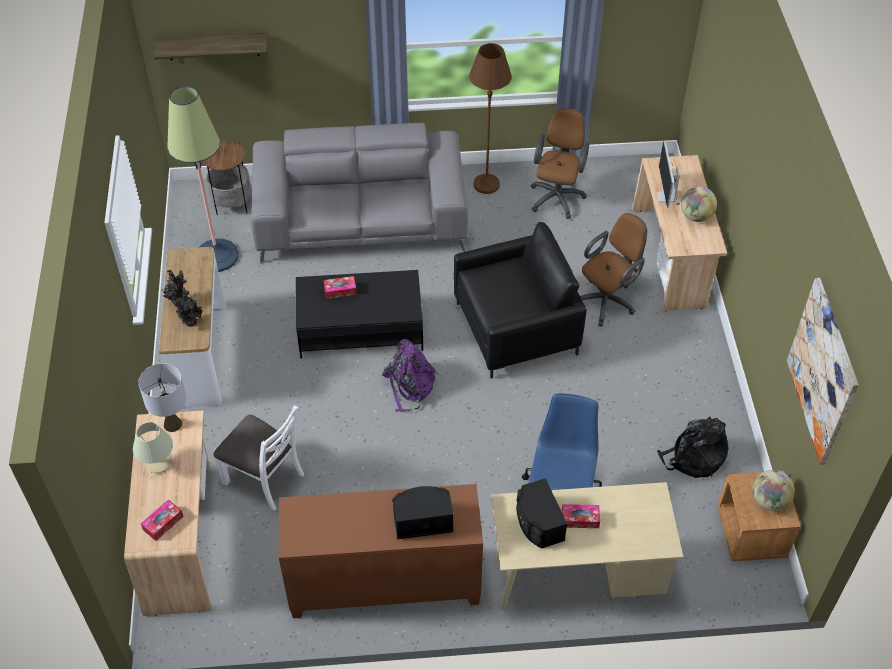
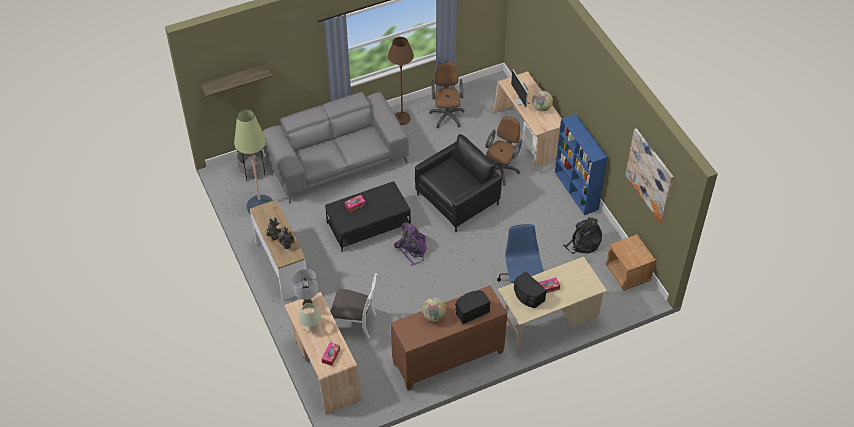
camera: 20 degrees left, 0 degrees up
globe [752,470,795,511] -> globe moved to [422,298,446,322]
none -> blue bookcase [555,114,608,215]

